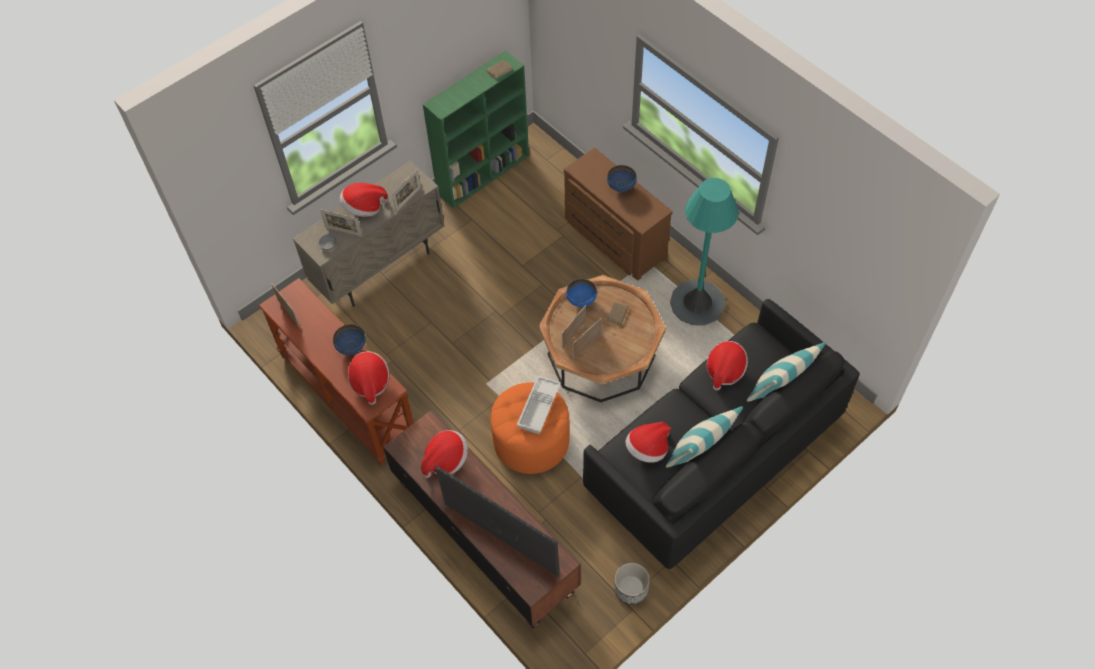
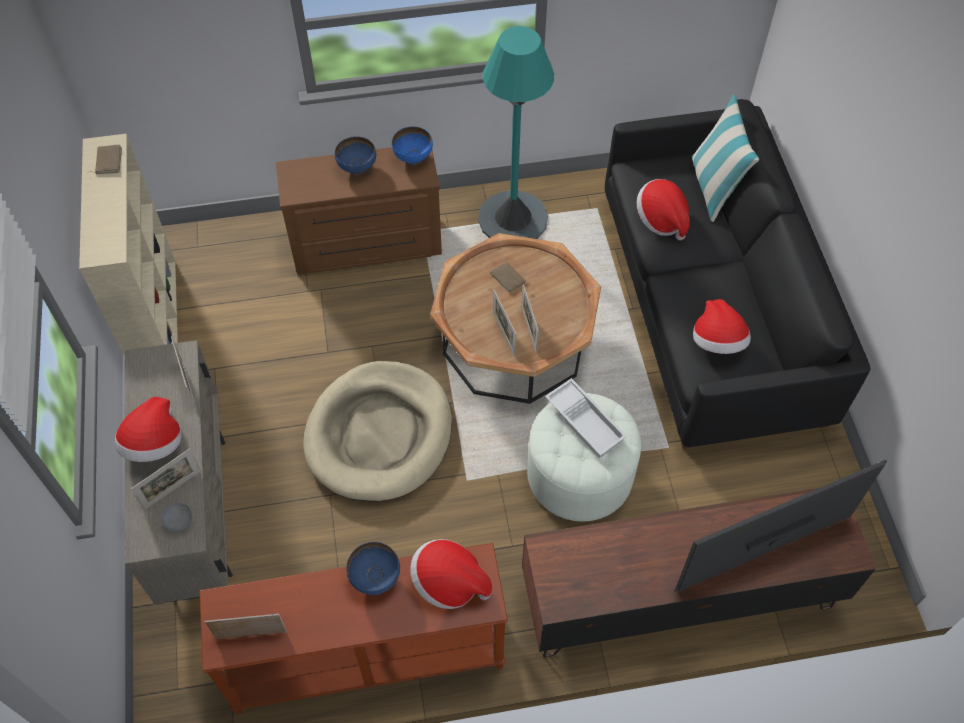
camera: 60 degrees left, 0 degrees up
hat [421,430,468,478] -> none
green bookcase [423,51,529,208] -> beige bookcase [79,134,178,357]
orange ottoman [491,382,570,474] -> white ottoman [527,393,641,521]
blue bowl [566,279,597,307] -> blue bowl moved to [392,126,433,165]
planter [614,563,650,605] -> none
pillow [666,406,743,468] -> none
none -> beige dog bed [303,361,452,501]

